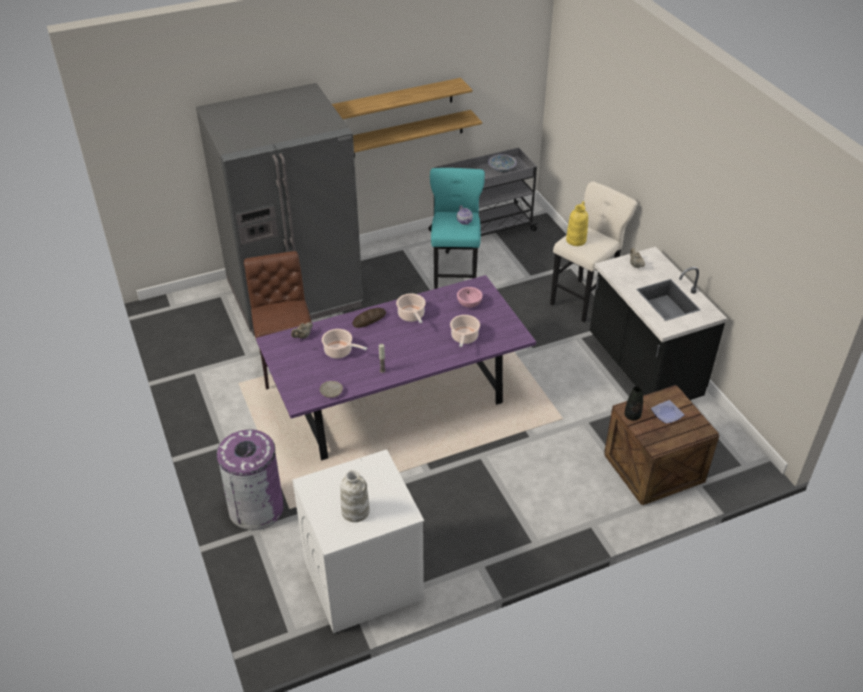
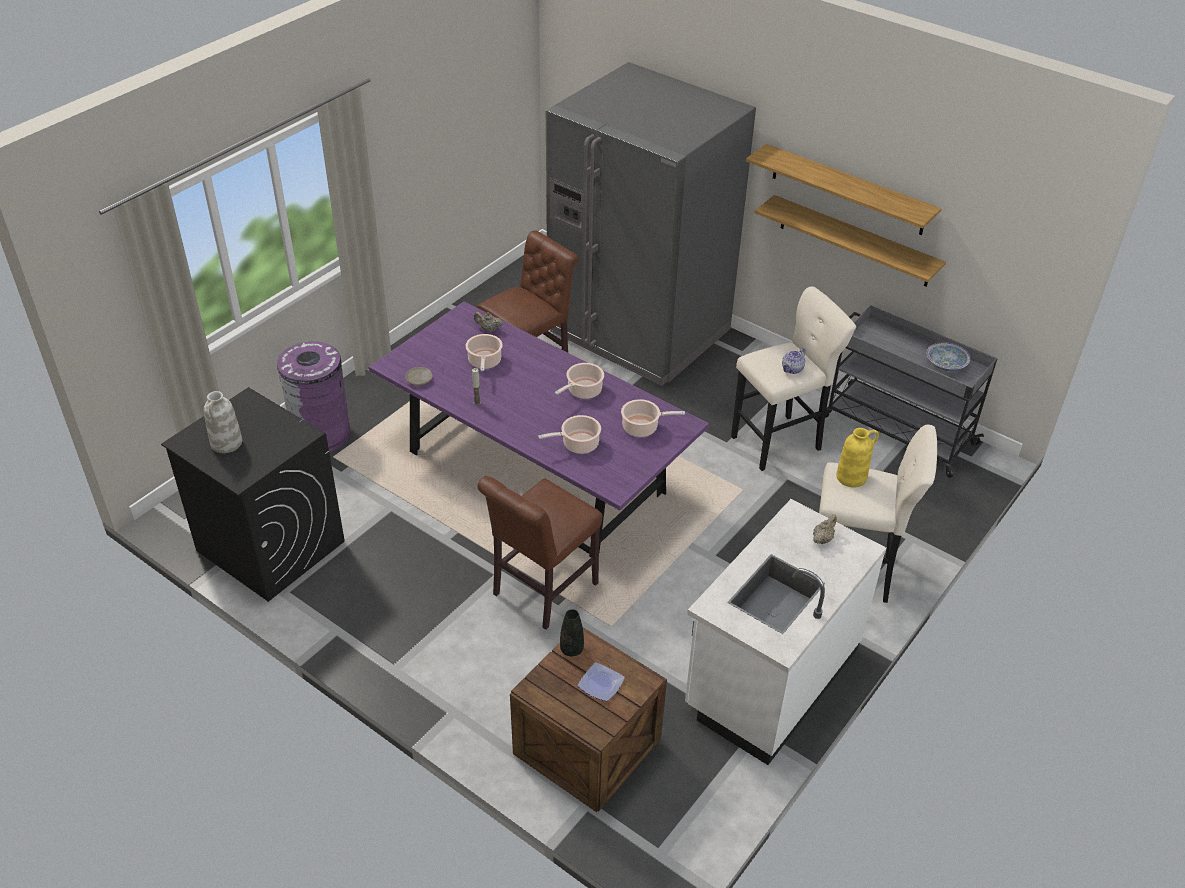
camera: 60 degrees right, 0 degrees up
white washing machine [293,449,424,633] -> black washing machine [161,387,345,602]
bread [352,308,386,328] -> none
turquoise stool [430,168,485,289] -> beige stool [731,286,856,471]
pink bowl [457,287,482,308] -> cooking pot [621,399,685,437]
black counter [590,247,727,400] -> white counter [685,499,887,765]
none -> brown chair [477,476,602,630]

